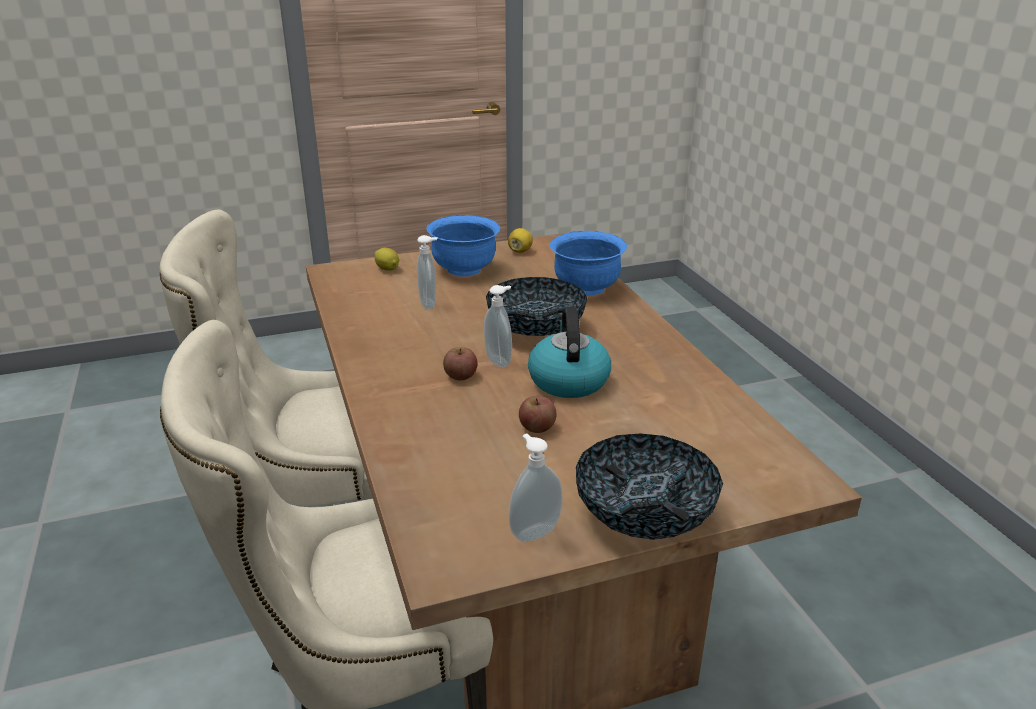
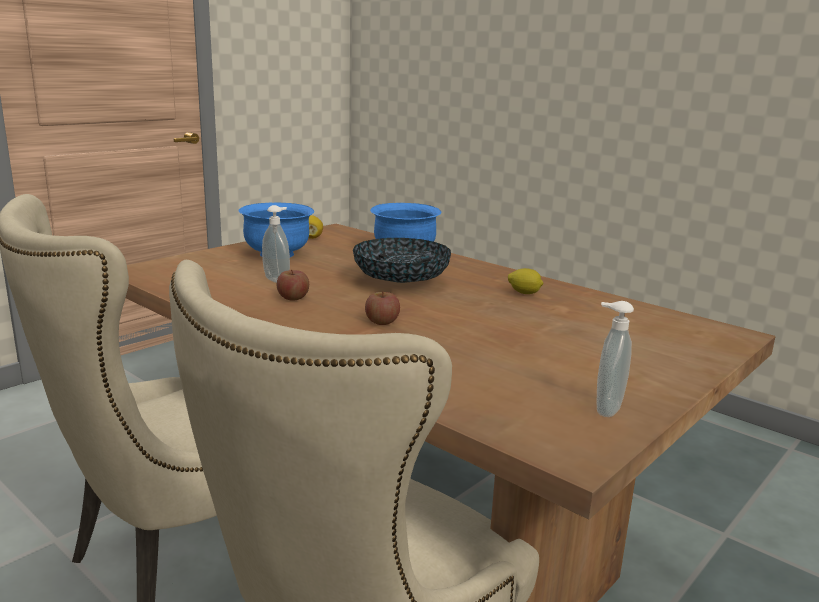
camera: 30 degrees left, 10 degrees down
lemon [374,248,399,271] -> lemon moved to [508,268,543,294]
soap dispenser [484,285,512,368] -> none
apple [519,396,556,433] -> apple moved to [277,270,309,301]
kettle [528,307,611,398] -> none
bowl [576,434,723,540] -> none

